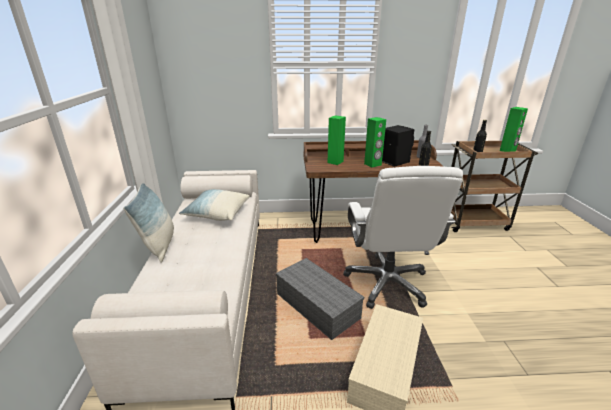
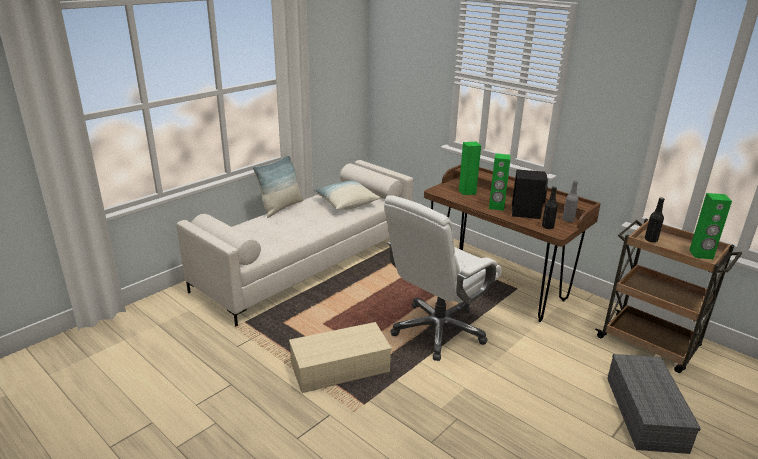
camera: 45 degrees right, 0 degrees up
grey storage box [276,258,364,340] -> grey storage box moved to [607,354,701,454]

